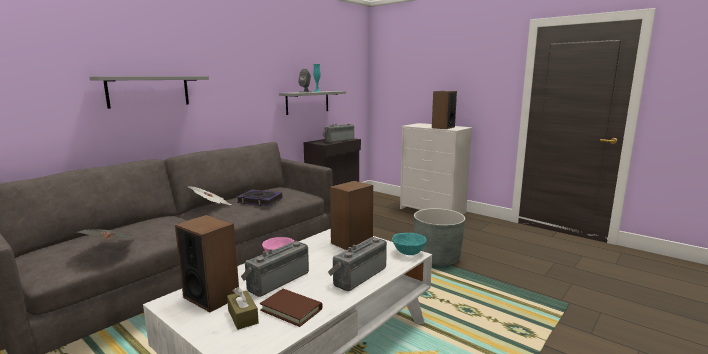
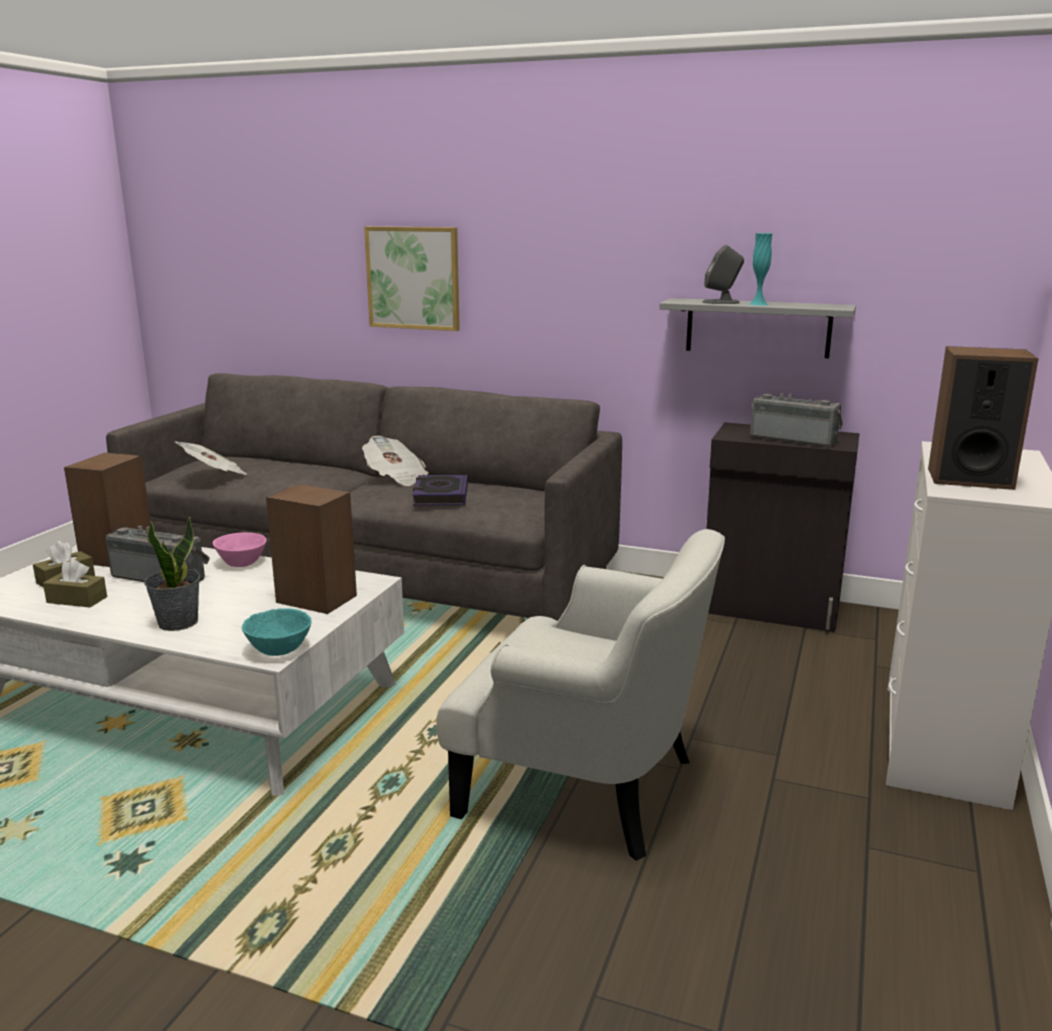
camera: 70 degrees right, 5 degrees up
grey shelf [89,76,209,109] -> picture [364,226,460,331]
brown book [260,289,323,327] -> brown tissue box [43,559,107,607]
radio [328,237,387,291] -> potted plant [144,516,200,631]
grey planter [414,208,465,266] -> white armchair [436,529,725,861]

